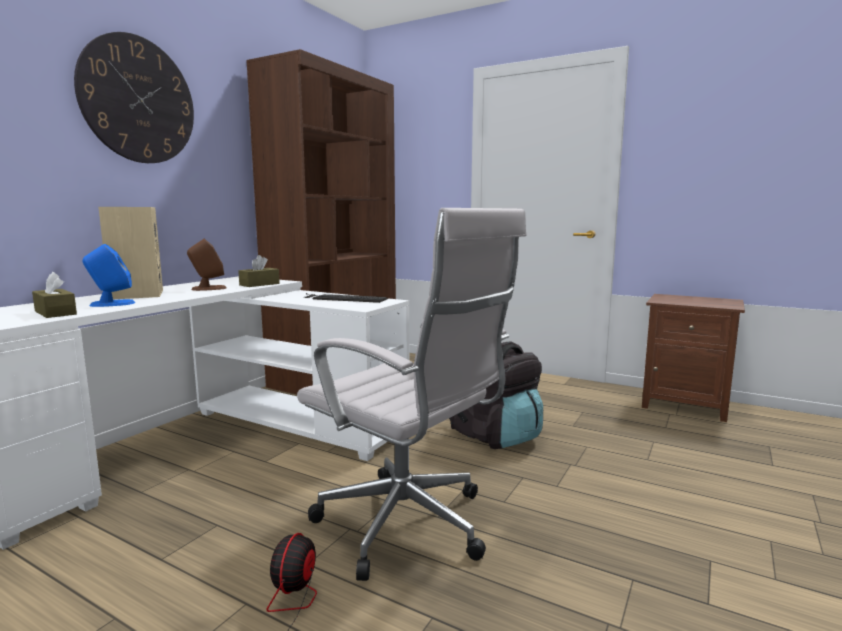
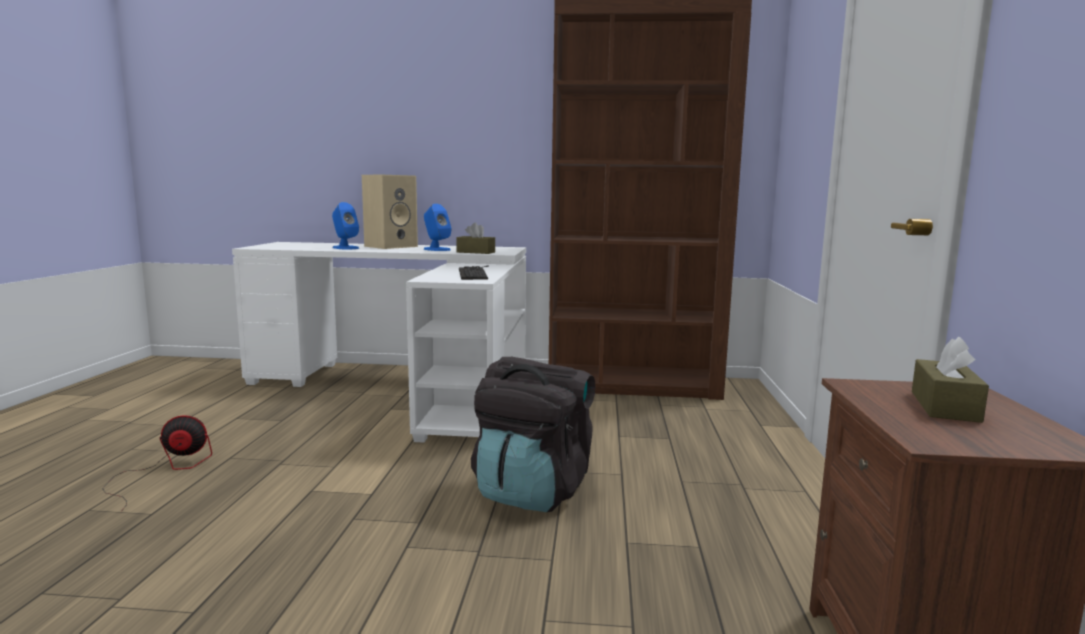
camera: 65 degrees right, 0 degrees up
brown tissue box [32,272,77,318] -> brown tissue box moved to [912,336,989,423]
wall clock [74,32,194,163] -> none
brown speaker [187,239,227,291] -> blue speaker [424,204,452,251]
white office chair [297,208,526,581] -> none

